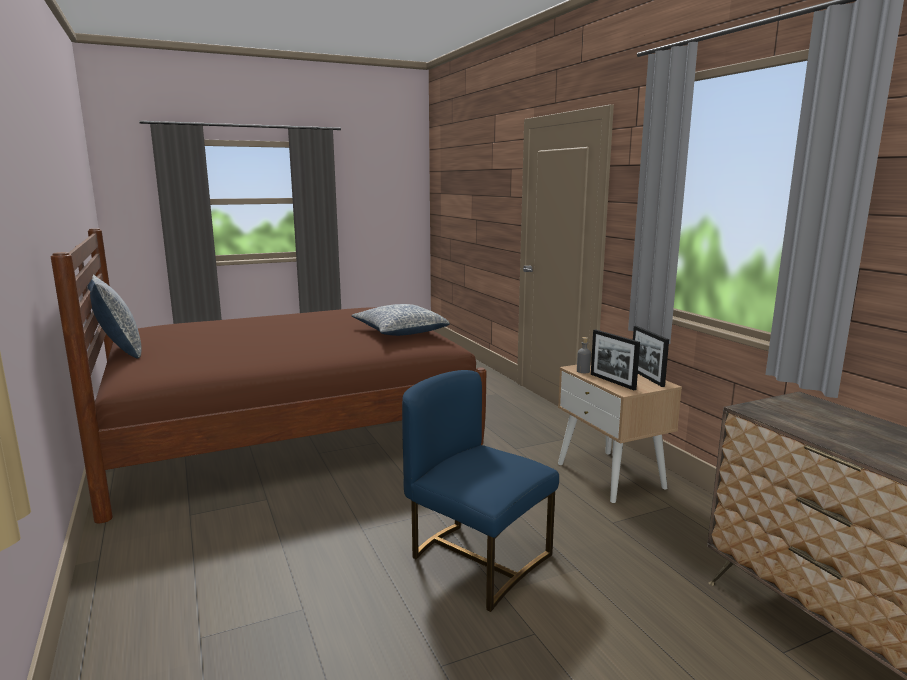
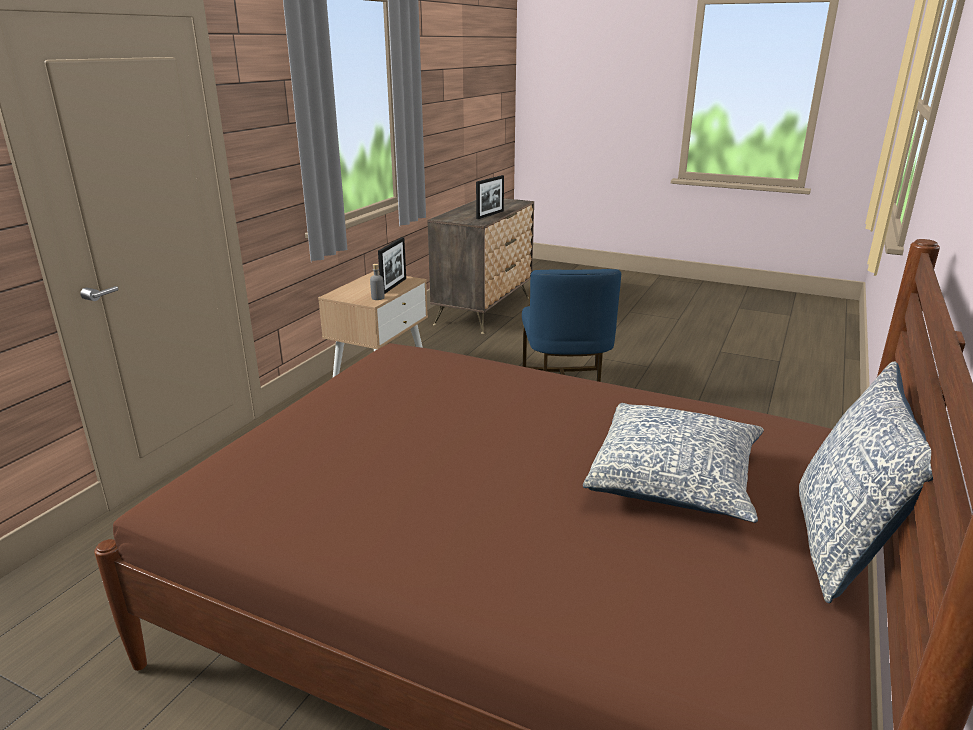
camera: 130 degrees left, 10 degrees up
pillow [351,304,450,336] -> pillow moved to [583,403,764,523]
picture frame [633,326,669,387] -> picture frame moved to [476,175,504,219]

